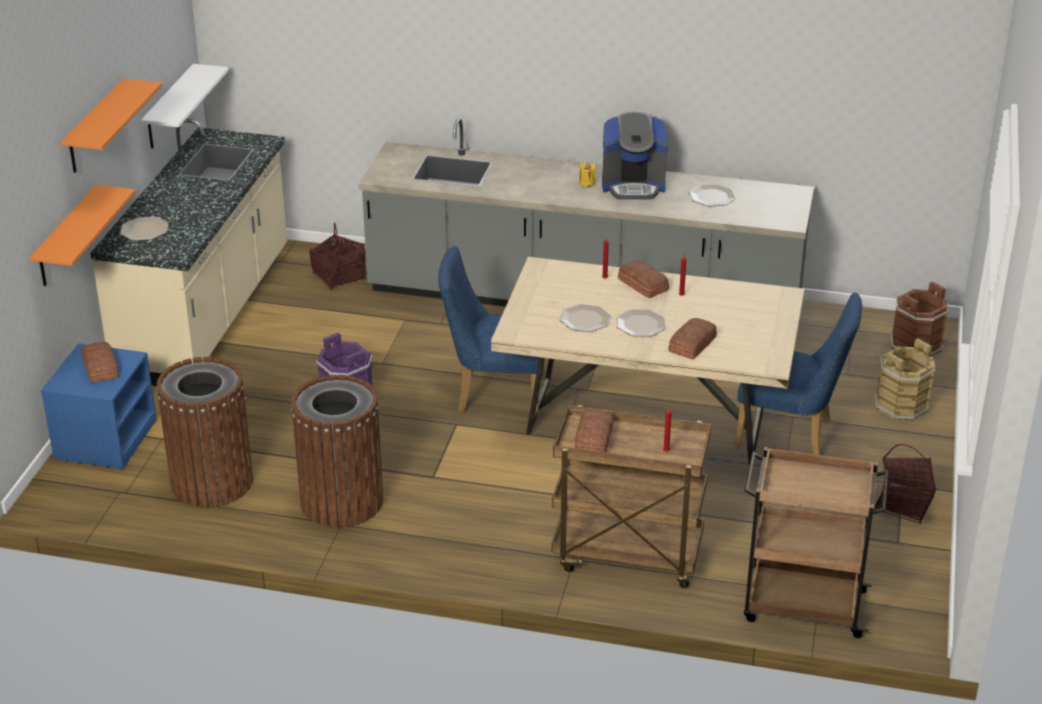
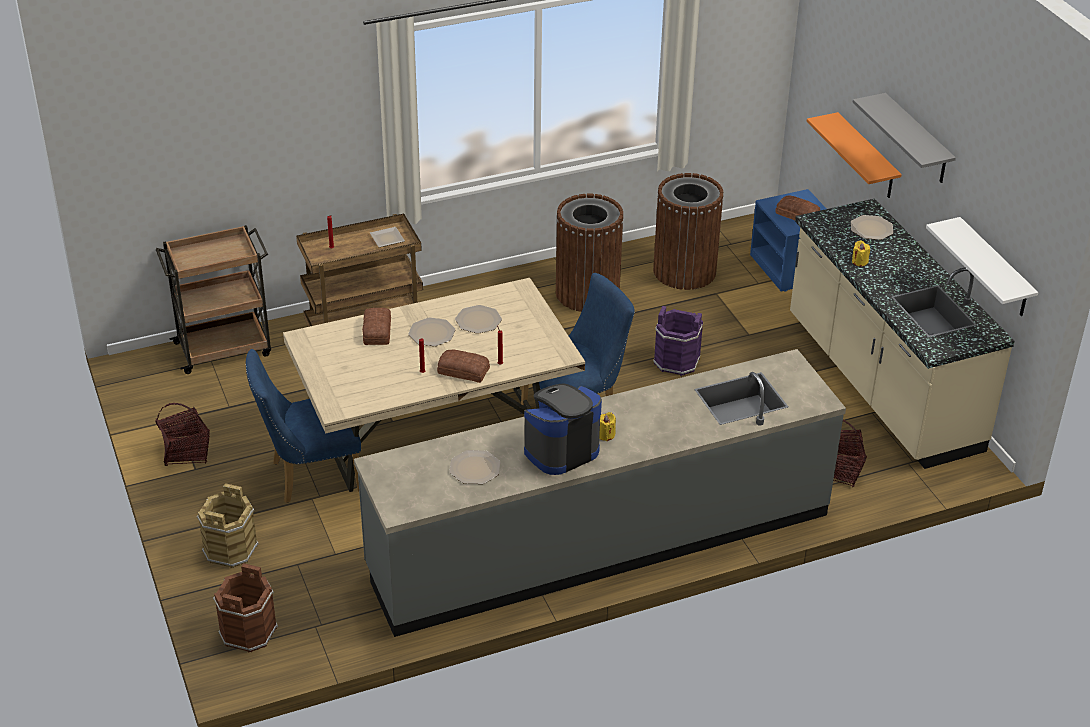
camera: 145 degrees right, 5 degrees up
orange shelf [61,78,162,173] -> grey shelf [852,93,956,183]
bread [575,409,614,453] -> plate [370,227,405,248]
none -> yellow candle [852,240,870,267]

